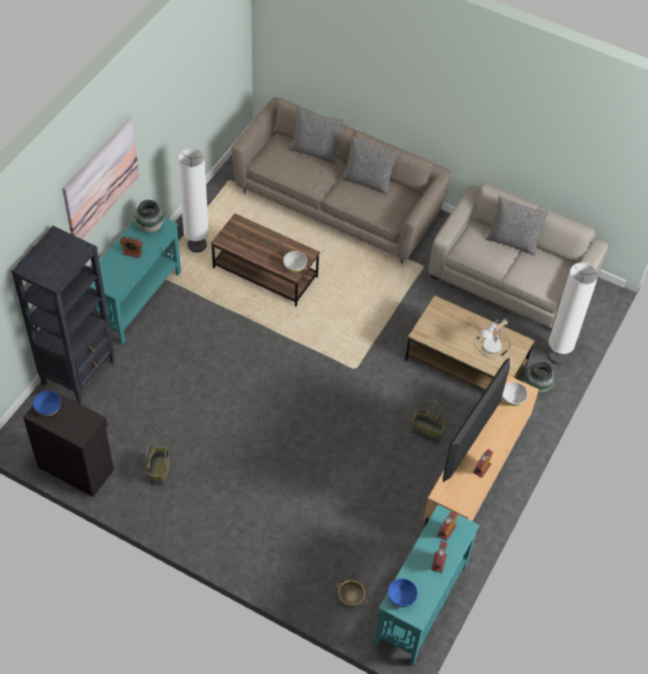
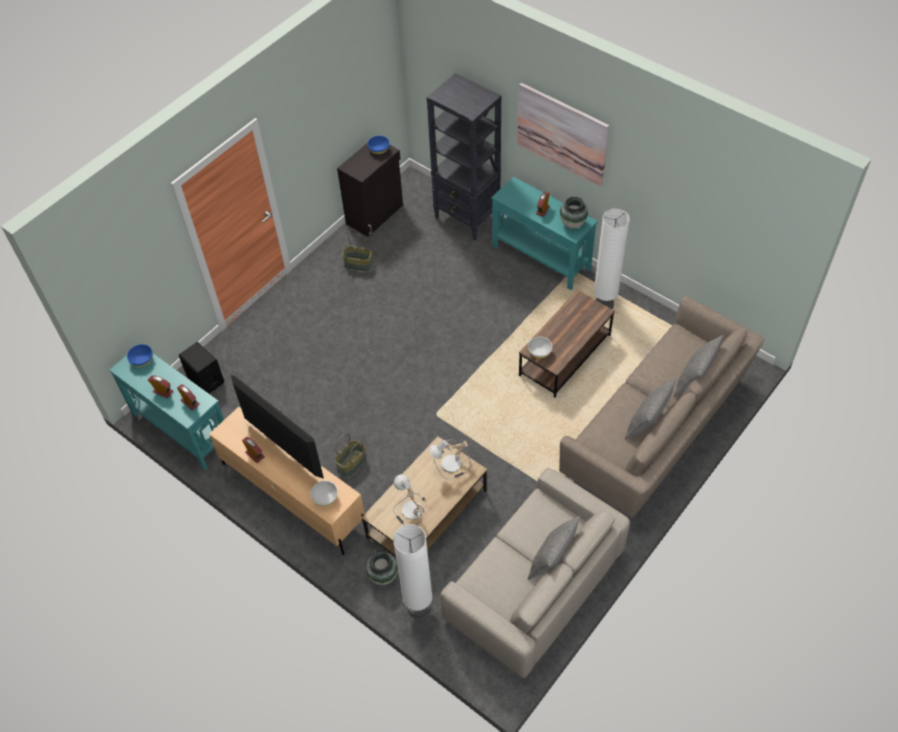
camera: 105 degrees right, 0 degrees up
beige bowl [337,580,367,606] -> black speaker [179,342,224,393]
none -> table lamp [429,439,471,479]

